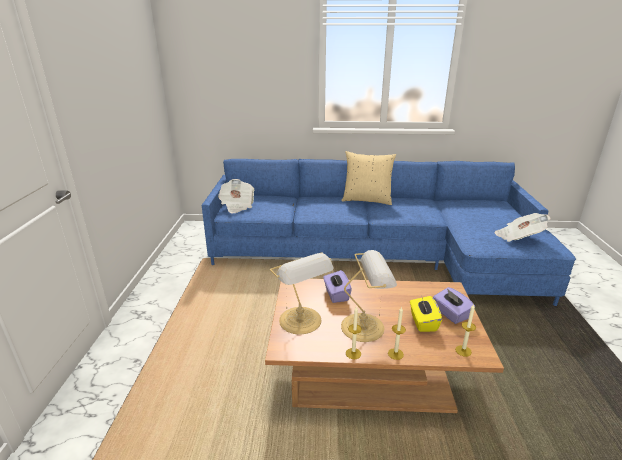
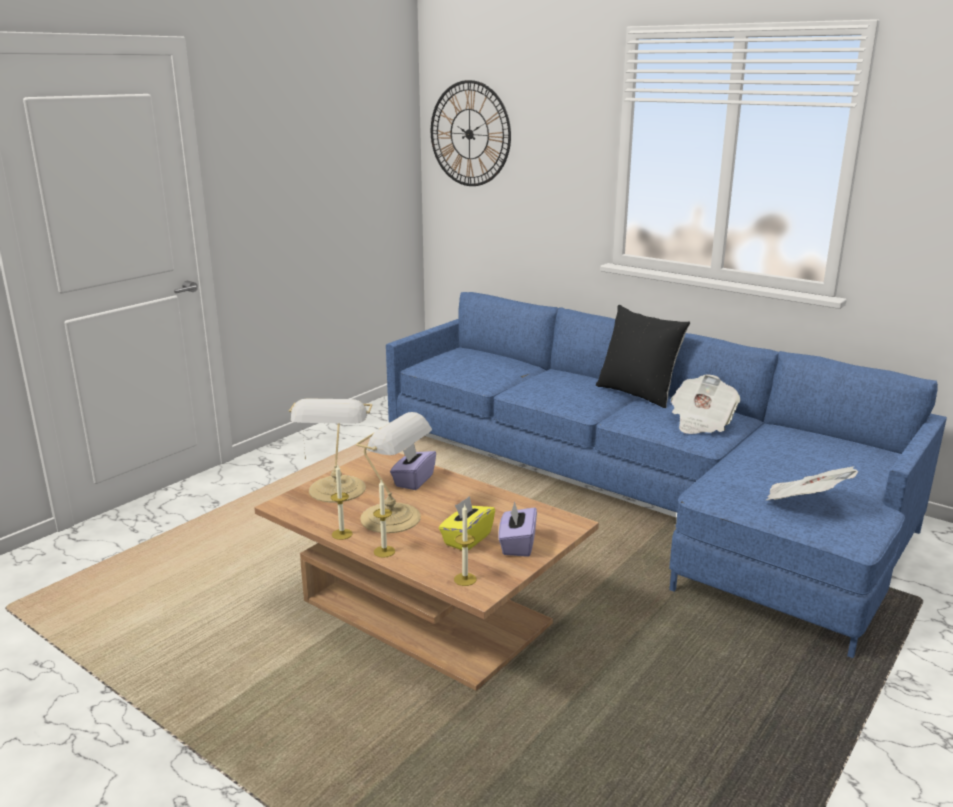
camera: 35 degrees right, 5 degrees down
newspaper [218,179,255,214] -> newspaper moved to [671,374,740,434]
beige pillow [342,151,396,205] -> black pillow [596,305,690,408]
none -> wall clock [431,80,511,186]

